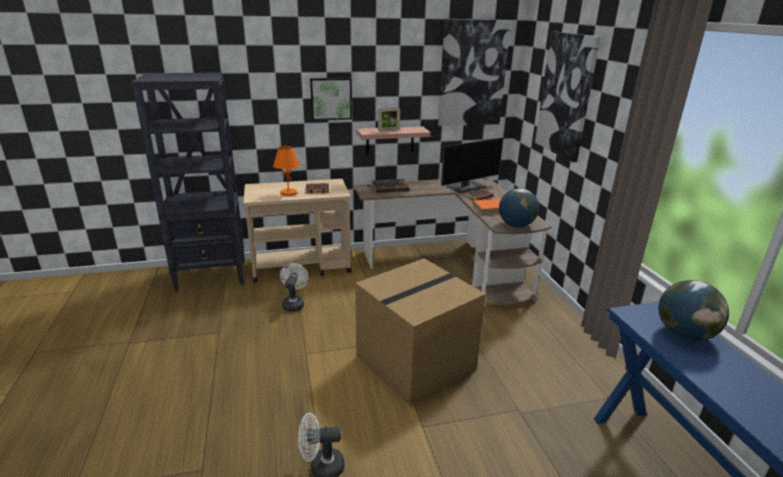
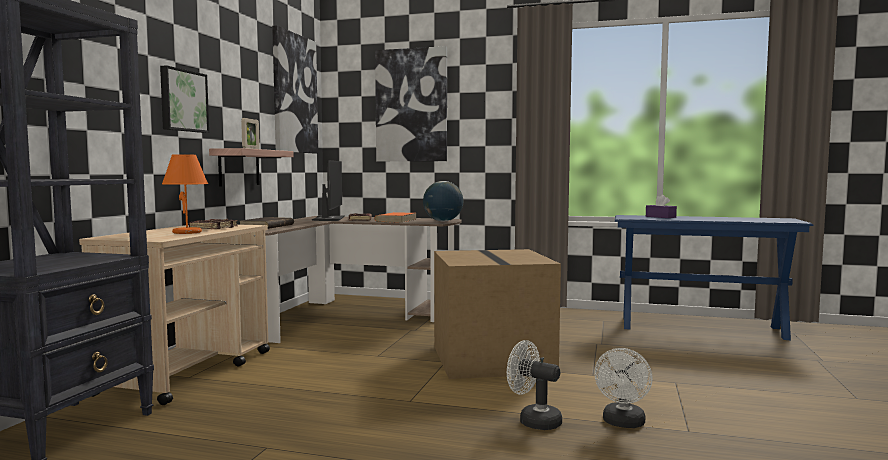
camera: 60 degrees left, 20 degrees down
white fan [280,263,309,312] -> white fan moved to [507,340,562,430]
globe [658,280,729,341] -> purple tissue box [646,195,677,218]

